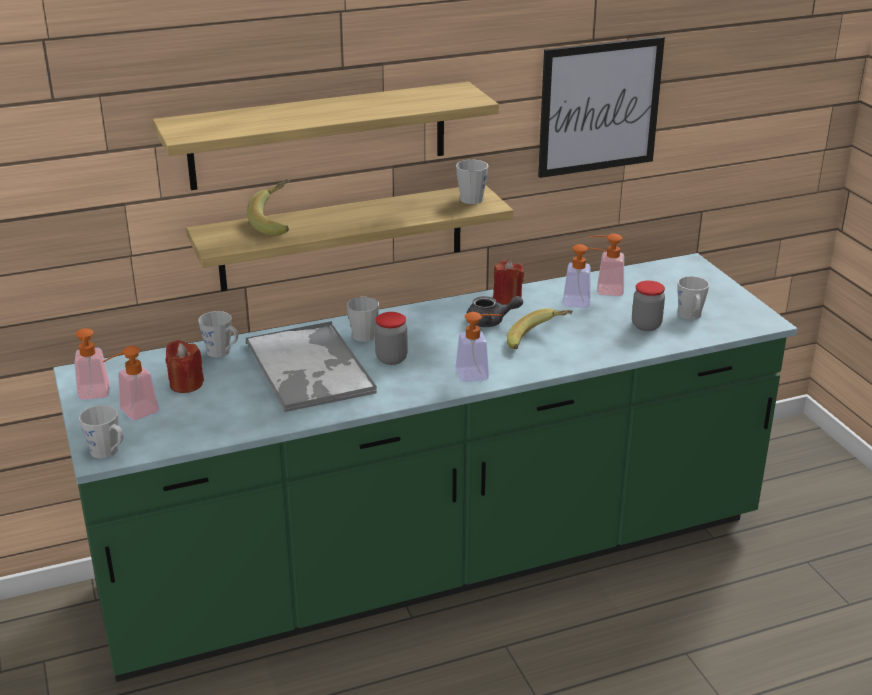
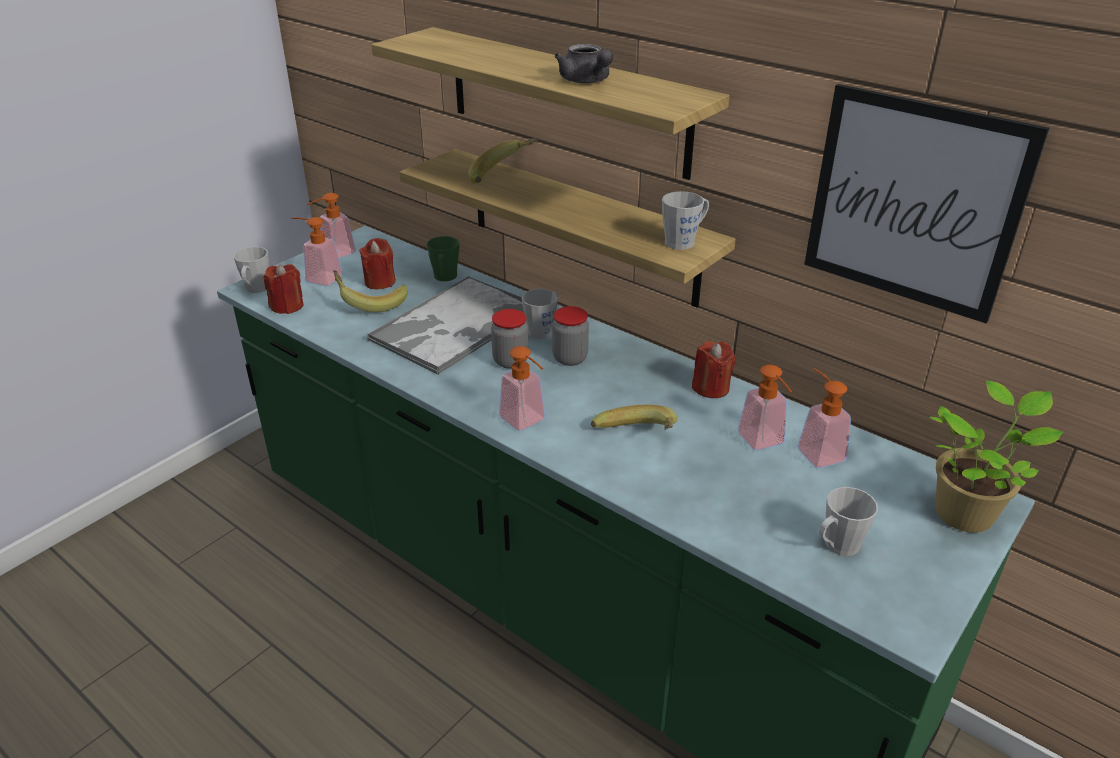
camera: 60 degrees right, 5 degrees up
grey mug [198,311,238,357] -> green mug [427,236,459,281]
grey teapot [466,296,523,327] -> grey teapot moved to [555,44,613,83]
jar [632,281,665,331] -> jar moved to [552,306,589,366]
none -> red candle [264,264,304,314]
none -> banana [333,270,408,312]
none -> potted plant [930,381,1063,533]

